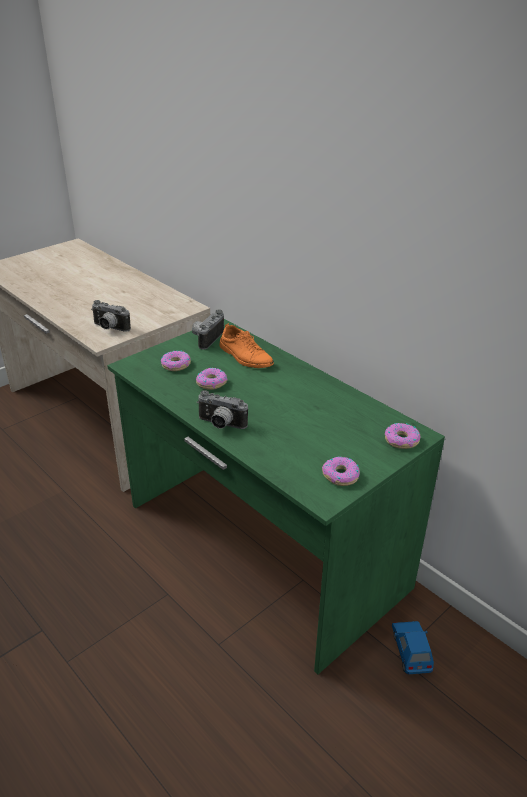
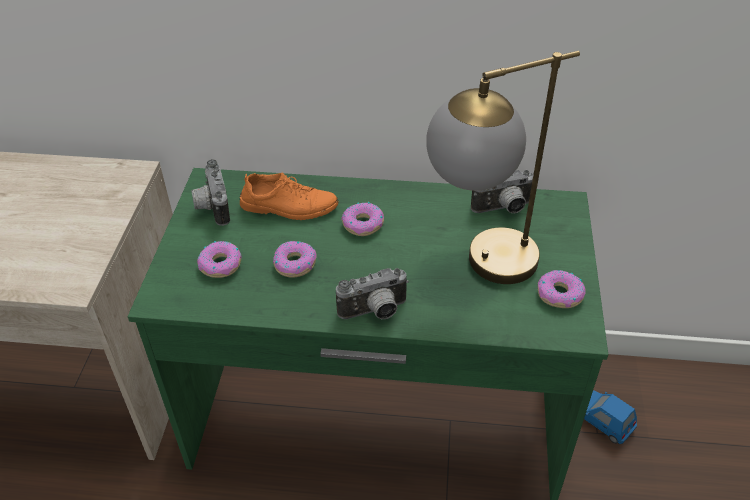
camera: 40 degrees left, 10 degrees up
camera [91,300,131,332] -> camera moved to [471,170,533,213]
donut [385,423,420,449] -> donut moved to [341,202,384,236]
none -> table lamp [426,51,580,284]

